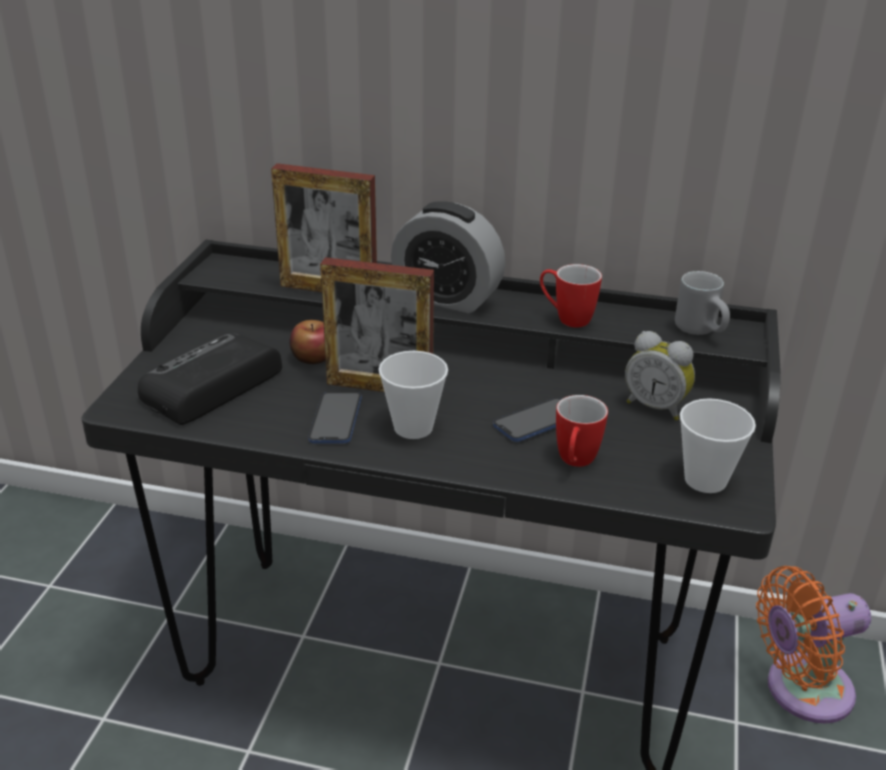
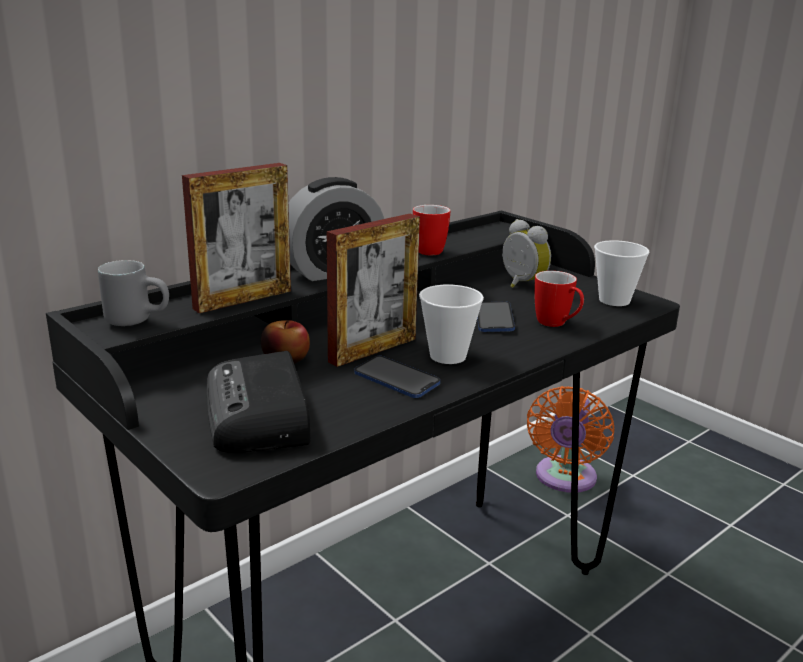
camera: 55 degrees left, 10 degrees down
alarm clock [625,331,695,420] -> alarm clock turned 105 degrees counterclockwise [502,219,551,288]
grey mug [675,271,730,335] -> grey mug moved to [98,260,169,326]

